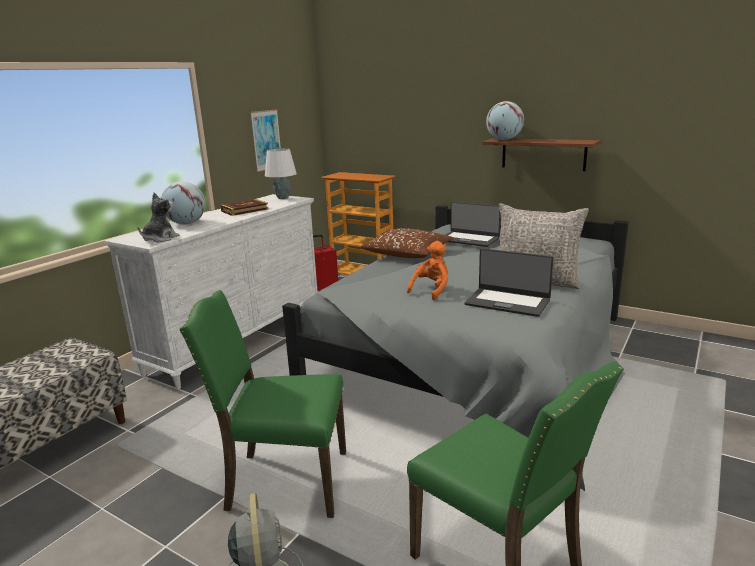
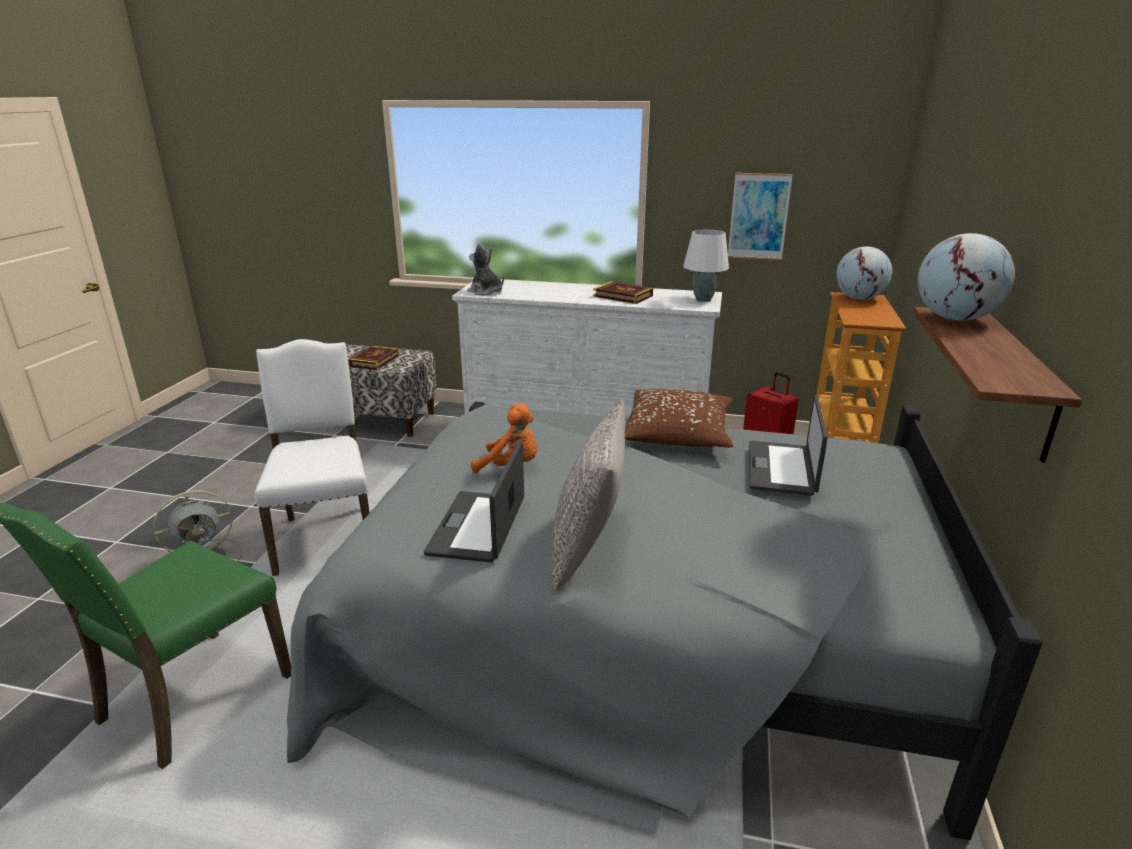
camera: 70 degrees right, 5 degrees up
plush toy [138,192,180,243] -> plush toy turned 150 degrees counterclockwise [467,244,504,296]
globe [161,182,206,224] -> globe moved to [836,246,892,300]
green chair [180,290,346,518] -> white chair [254,339,370,576]
none -> book [348,346,400,370]

